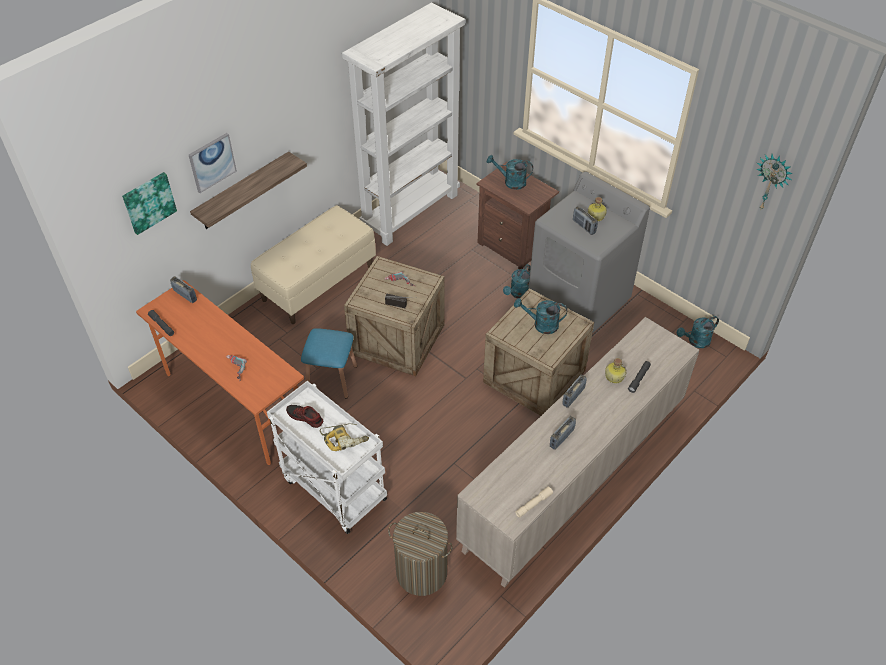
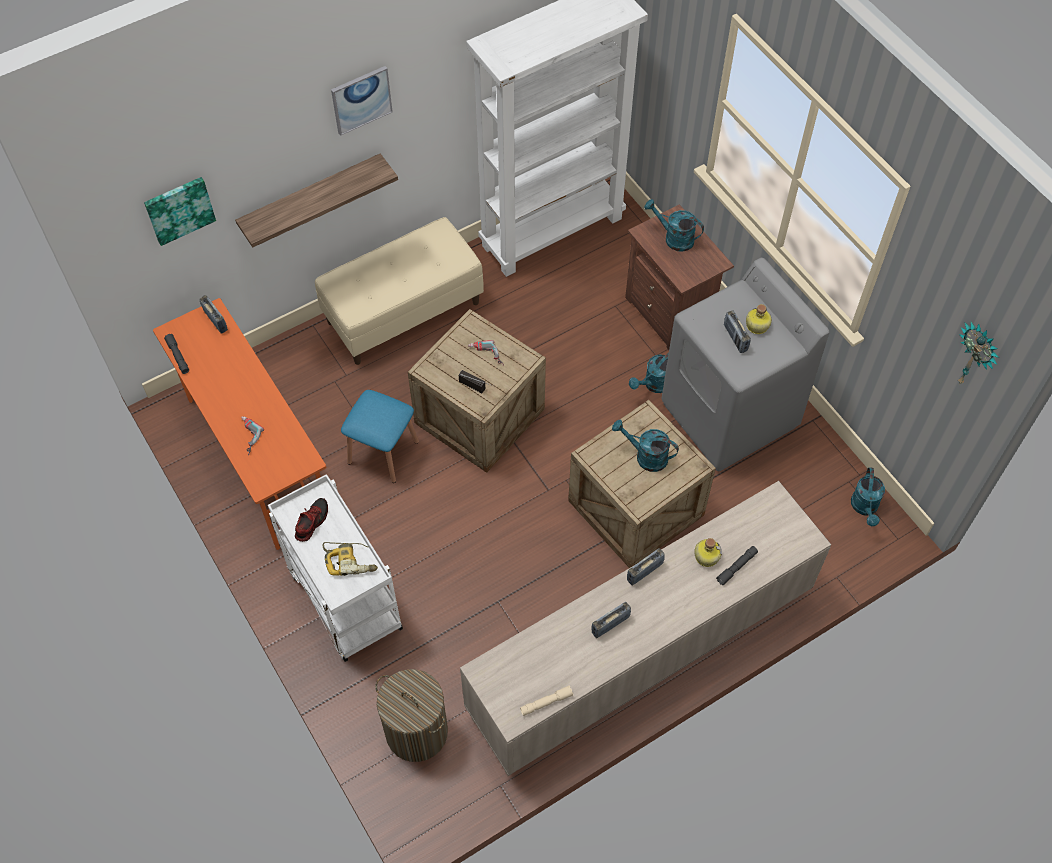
camera: 15 degrees right, 10 degrees up
picture [189,133,237,193] -> picture moved to [331,66,393,136]
shoe [286,405,323,428] -> shoe turned 75 degrees clockwise [295,498,328,542]
turquoise watering can [677,316,719,348] -> turquoise watering can turned 75 degrees counterclockwise [851,467,885,526]

